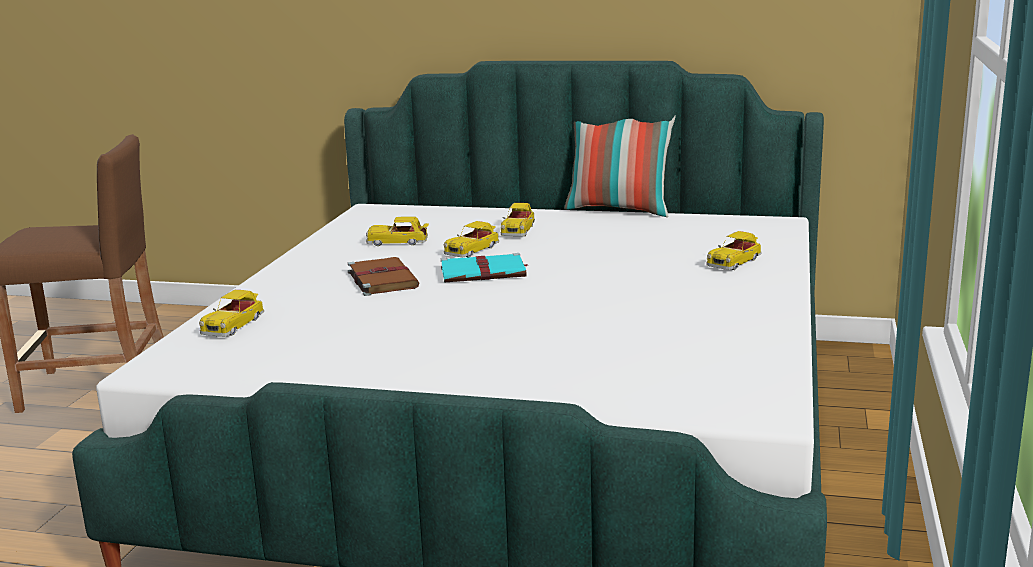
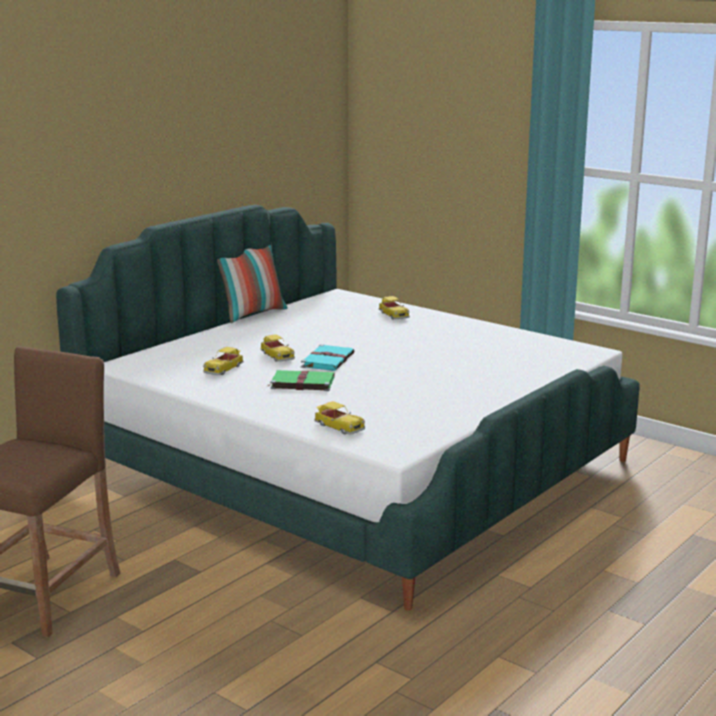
camera: 65 degrees left, 0 degrees up
brown book [348,257,419,296] -> green book [268,370,335,391]
toy car [501,203,535,236] -> none

